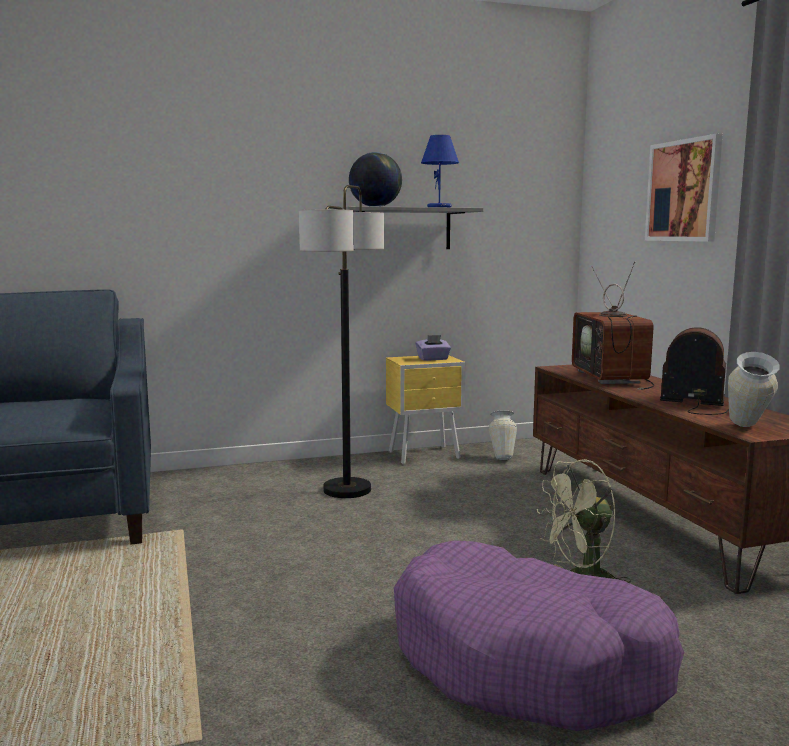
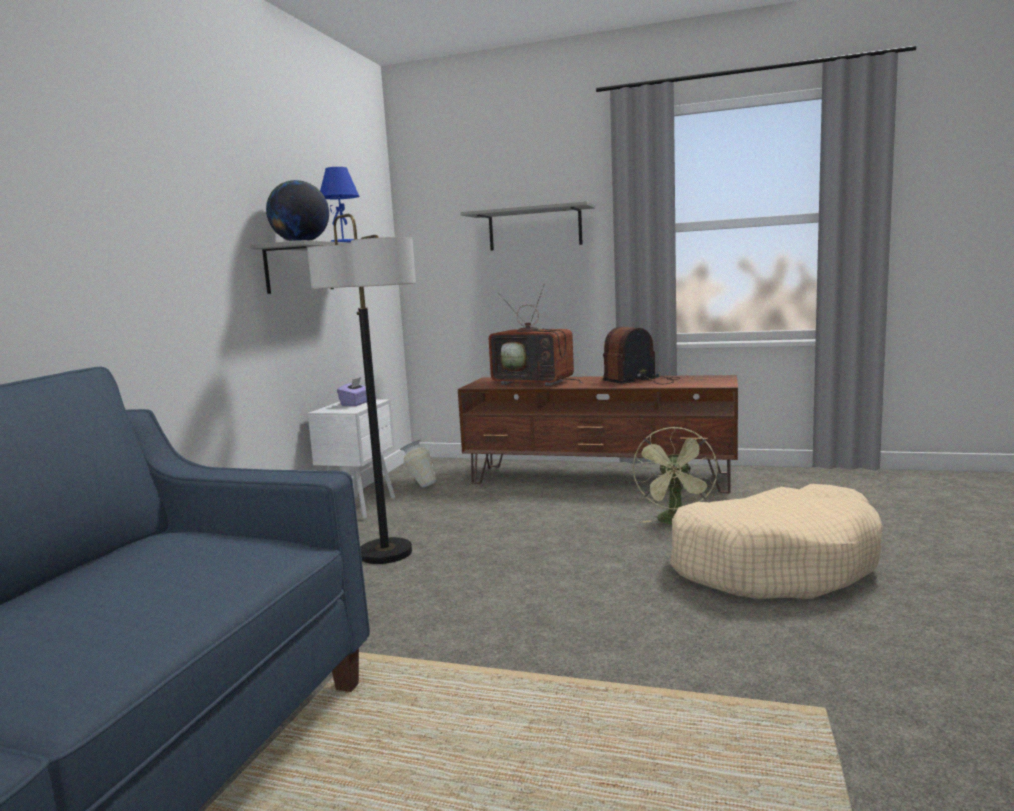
camera: 55 degrees left, 0 degrees up
yellow nightstand [386,355,465,465] -> white nightstand [307,400,395,519]
purple dog bed [394,541,684,731] -> beige dog bed [670,484,883,599]
picture [645,134,723,242] -> grey shelf [460,201,595,251]
vase [728,352,780,427] -> none

